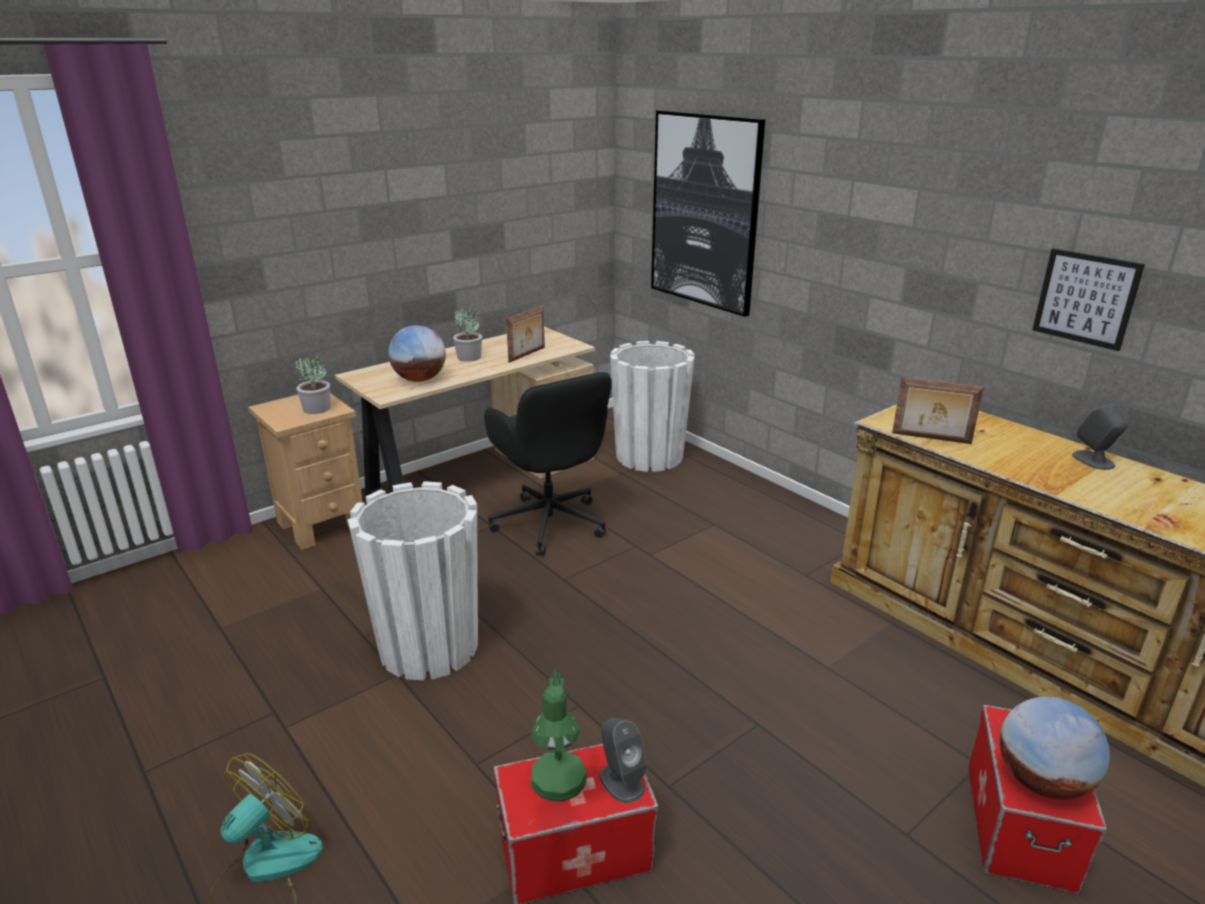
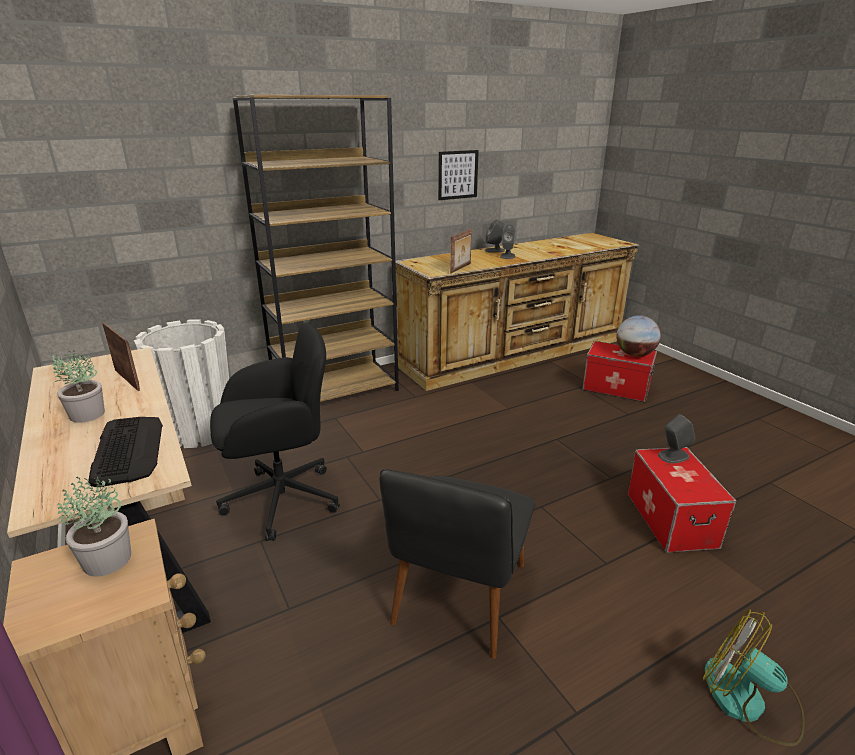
camera: 80 degrees left, 0 degrees up
white planter [347,481,478,681] -> black chair [379,469,535,659]
globe [388,325,446,382] -> keyboard [88,417,163,487]
green table lamp [531,669,587,801] -> none
picture [651,110,765,317] -> none
none -> brown bookcase [233,95,399,402]
none -> grey speaker [500,224,515,259]

